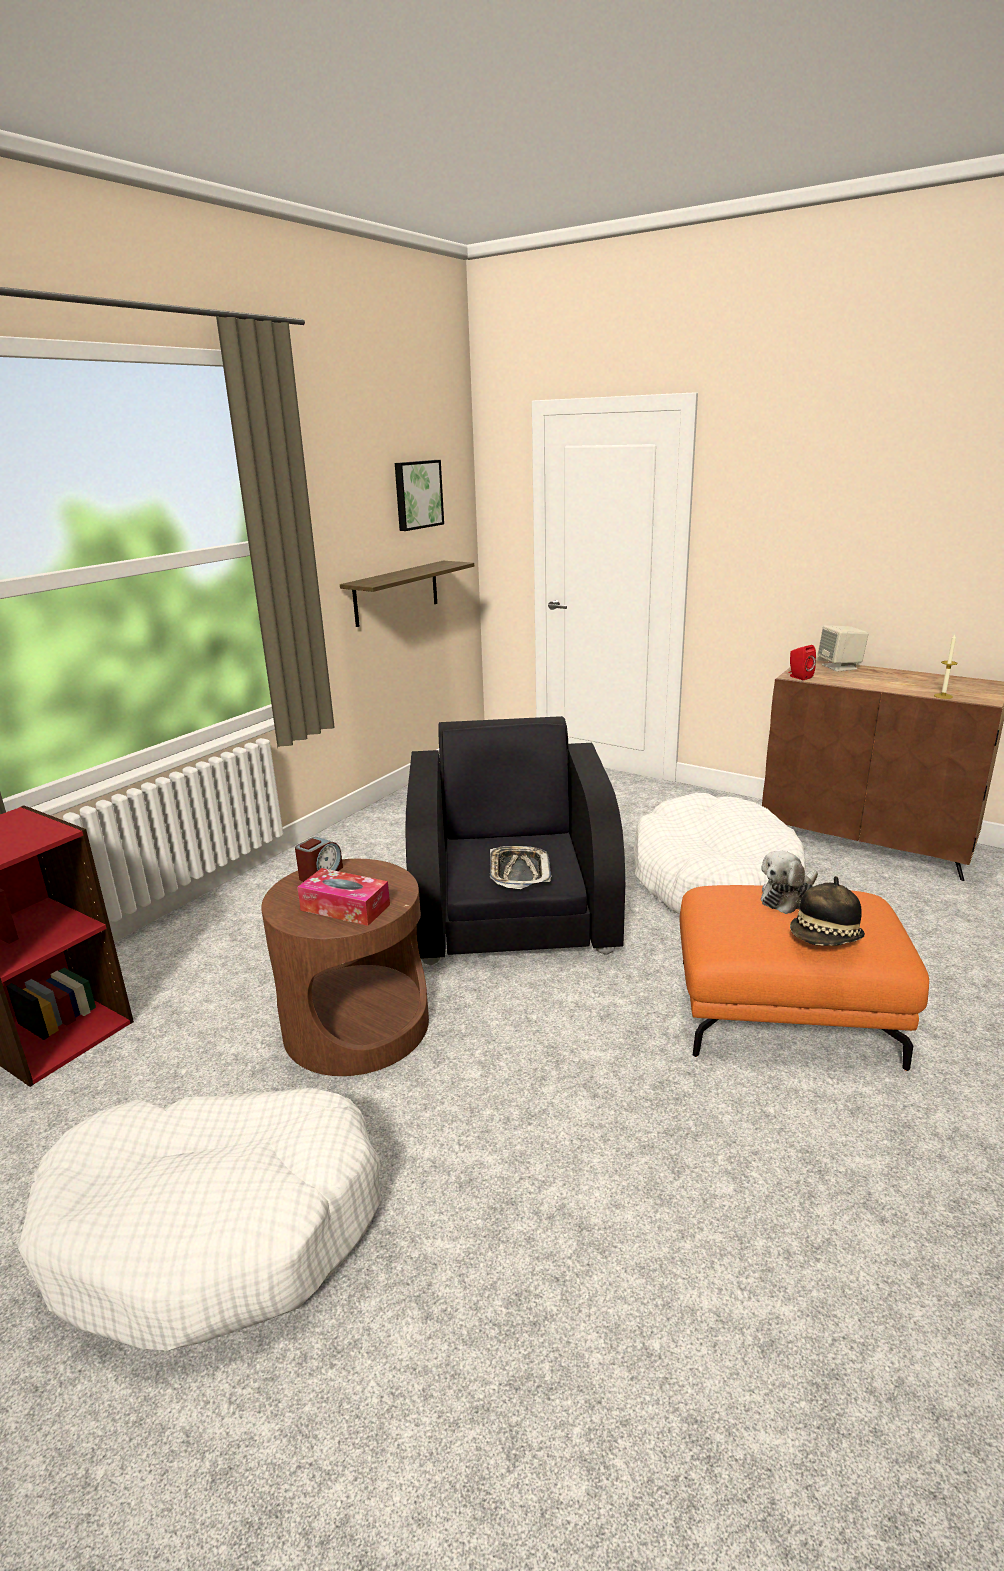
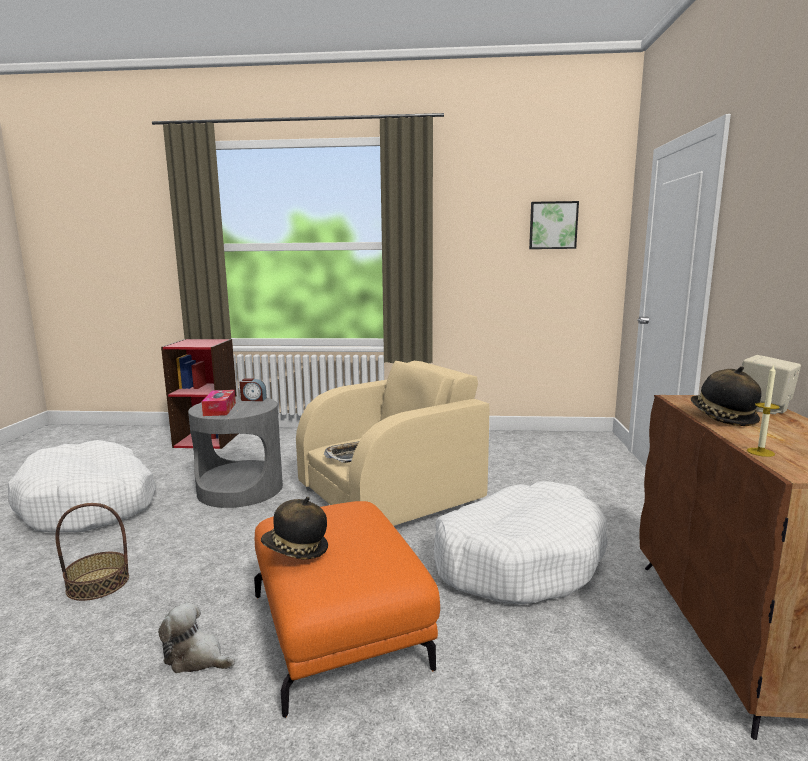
camera: 60 degrees right, 10 degrees down
brown side table [261,859,429,1076] -> grey side table [188,396,283,508]
shelf [340,561,474,627] -> none
black armchair [405,716,625,965] -> beige armchair [296,361,489,526]
plush toy [761,851,818,914] -> plush toy moved to [158,602,235,673]
red speaker [789,645,816,680] -> none
none -> basket [56,503,129,601]
none -> hat [691,366,762,426]

